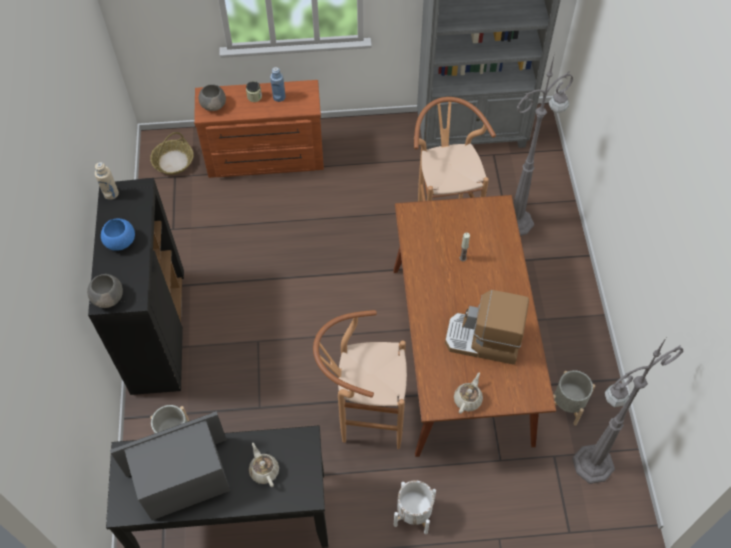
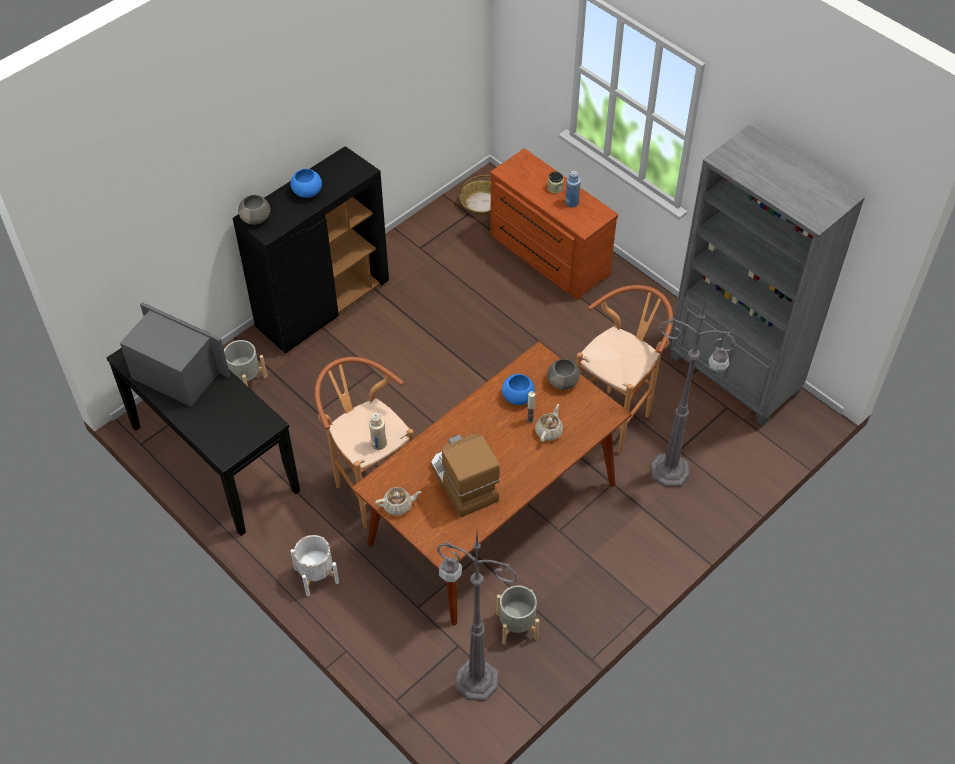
camera: 50 degrees right, 5 degrees down
beige bottle [95,162,119,200] -> beige bottle moved to [369,413,387,450]
grey bowl [199,84,226,111] -> grey bowl moved to [547,359,580,390]
beige teapot [249,443,279,487] -> beige teapot moved to [535,404,563,442]
none -> blue bowl [502,374,535,405]

